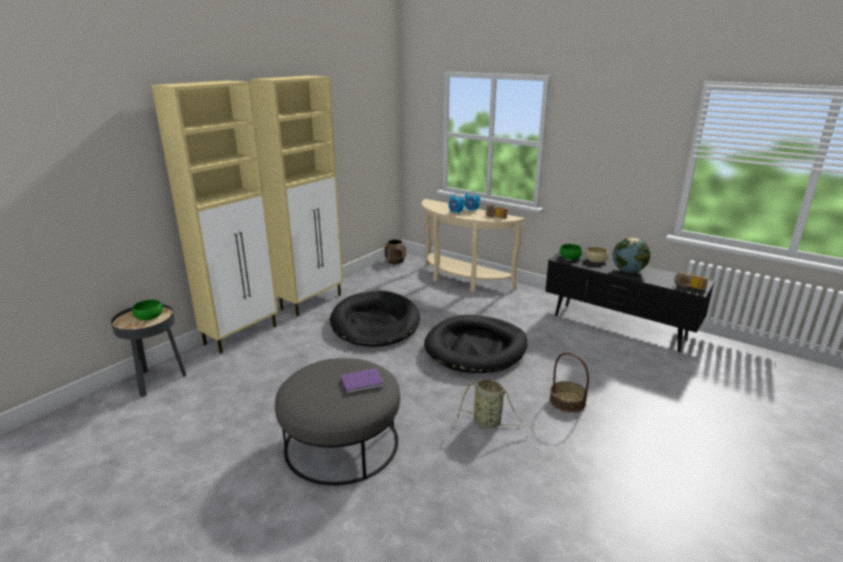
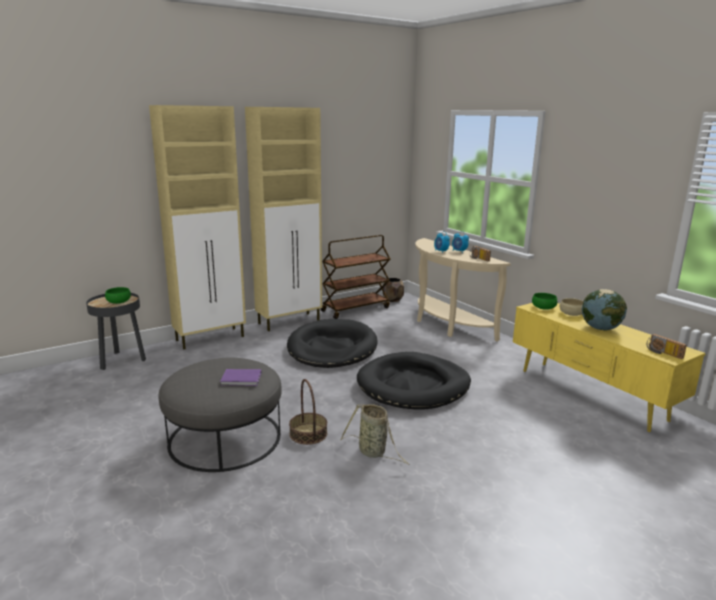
camera: 20 degrees right, 5 degrees down
black tv stand [545,252,715,352] -> yellow tv stand [513,303,705,432]
basket [550,352,589,413] -> basket moved to [289,379,327,445]
none -> brown cart [321,235,390,319]

